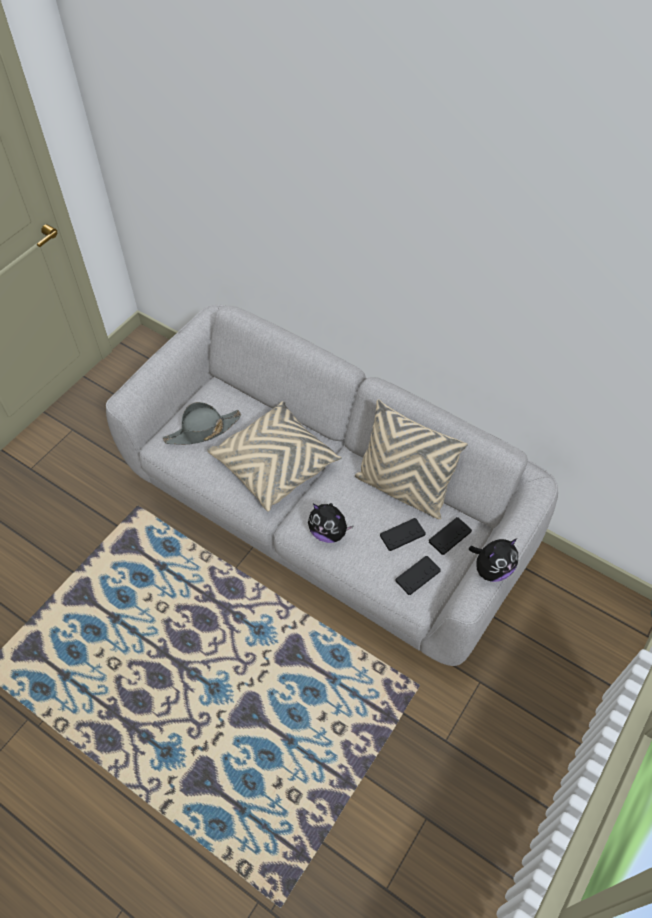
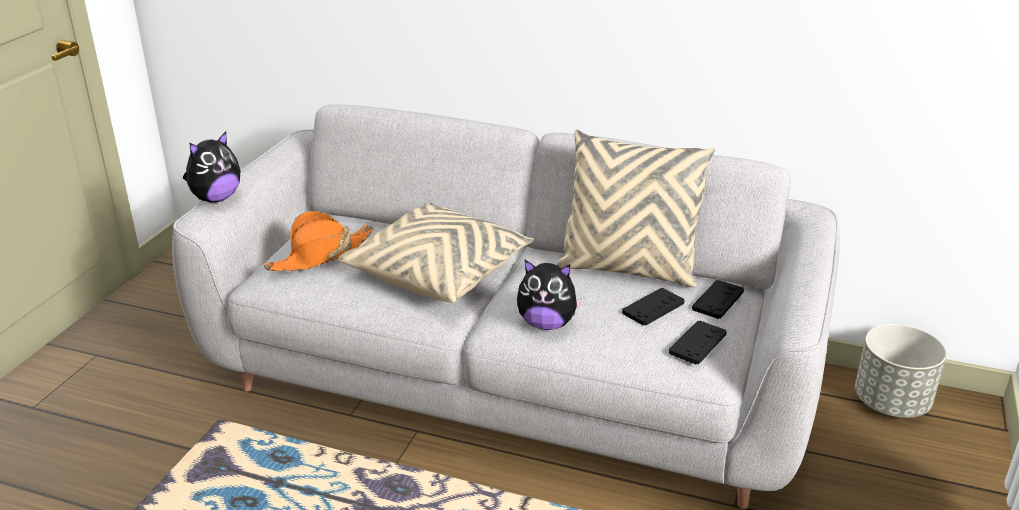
camera: 15 degrees left, 25 degrees down
grey hat [163,402,241,445] -> orange hat [264,211,374,271]
plush toy [469,538,518,582] -> plush toy moved to [183,131,241,203]
none -> grey planter [855,324,947,418]

